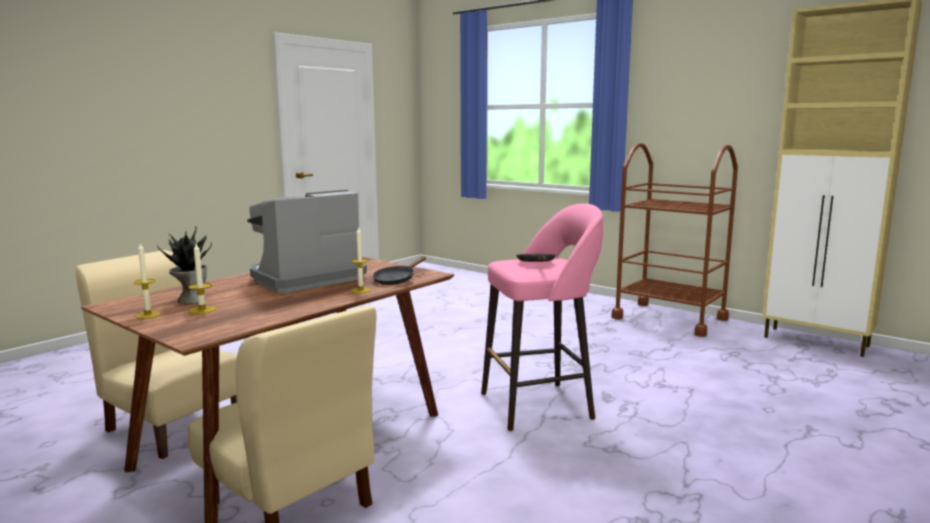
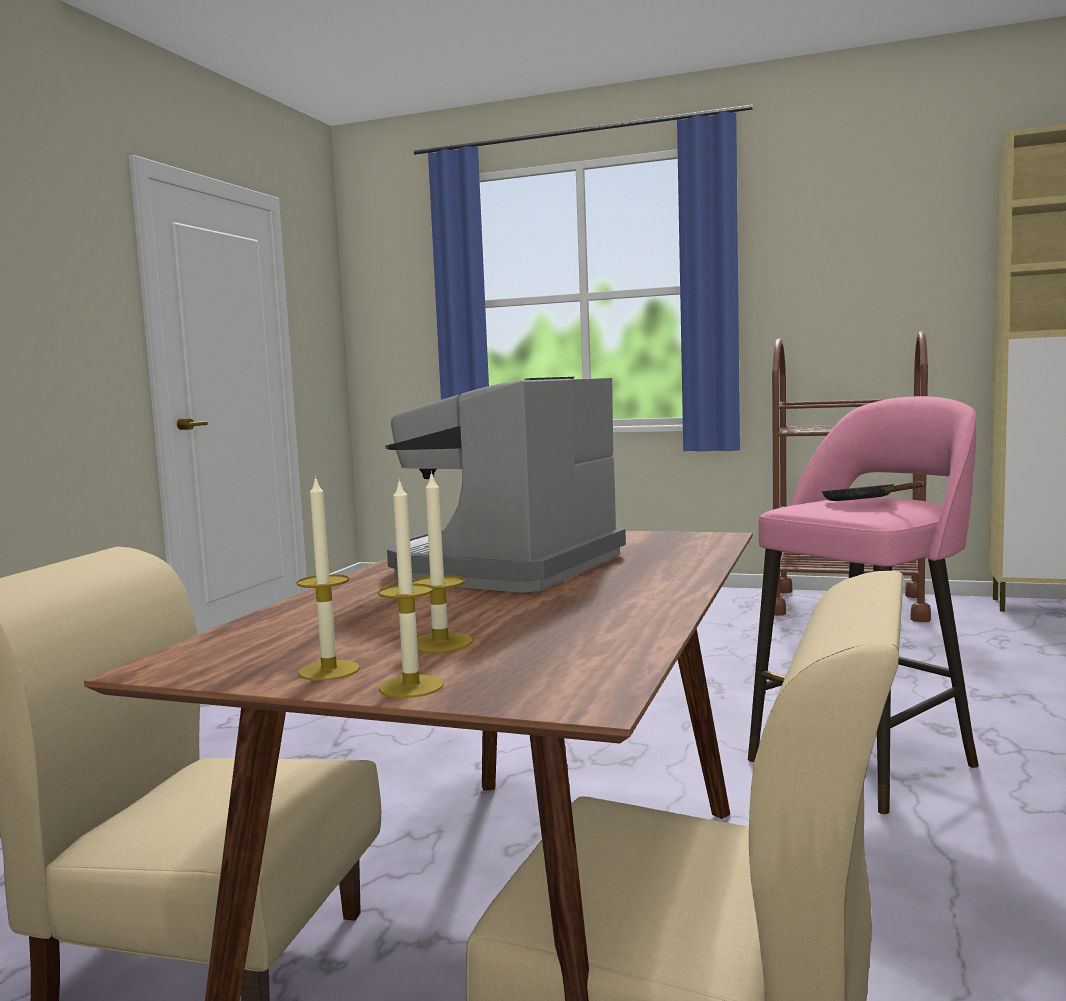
camera: 20 degrees left, 5 degrees down
potted plant [157,226,212,304] -> none
candle [351,227,371,293] -> candle moved to [378,478,444,698]
black frying pan [373,257,426,285] -> none

